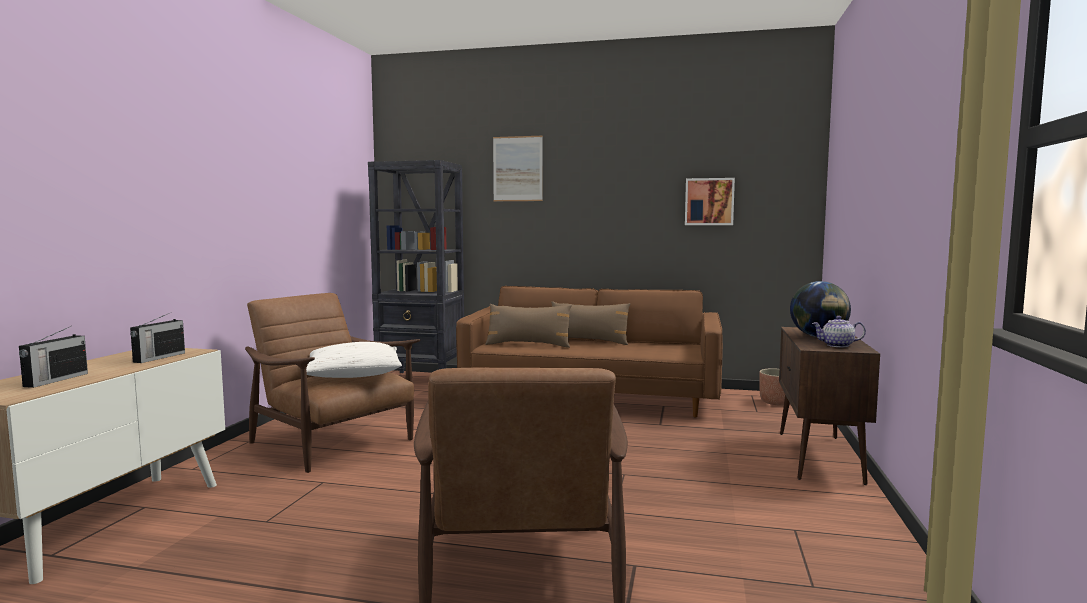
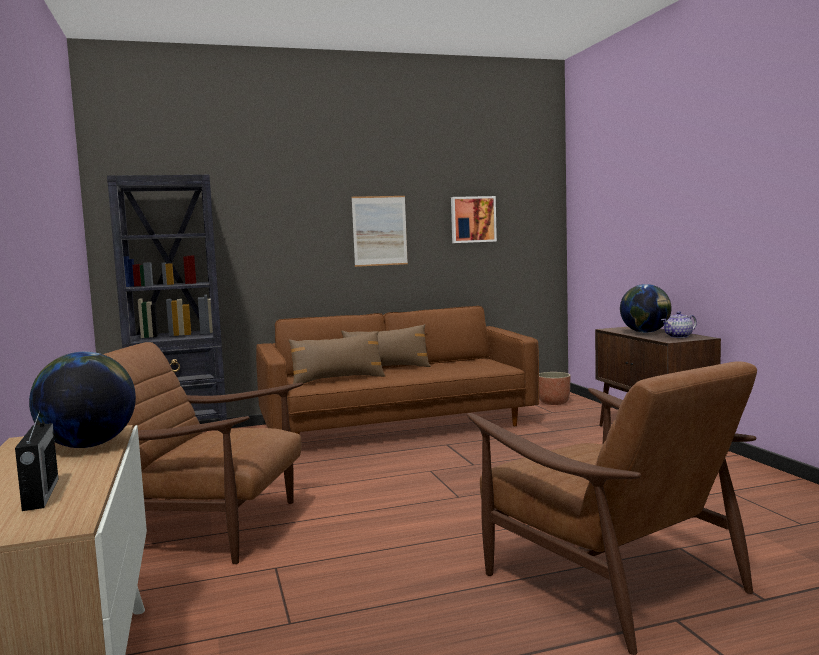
camera: 30 degrees left, 0 degrees up
radio [130,312,185,363] -> globe [29,352,136,448]
white pillow [306,342,402,378] -> none
picture [493,136,543,201] -> picture moved to [352,196,408,267]

